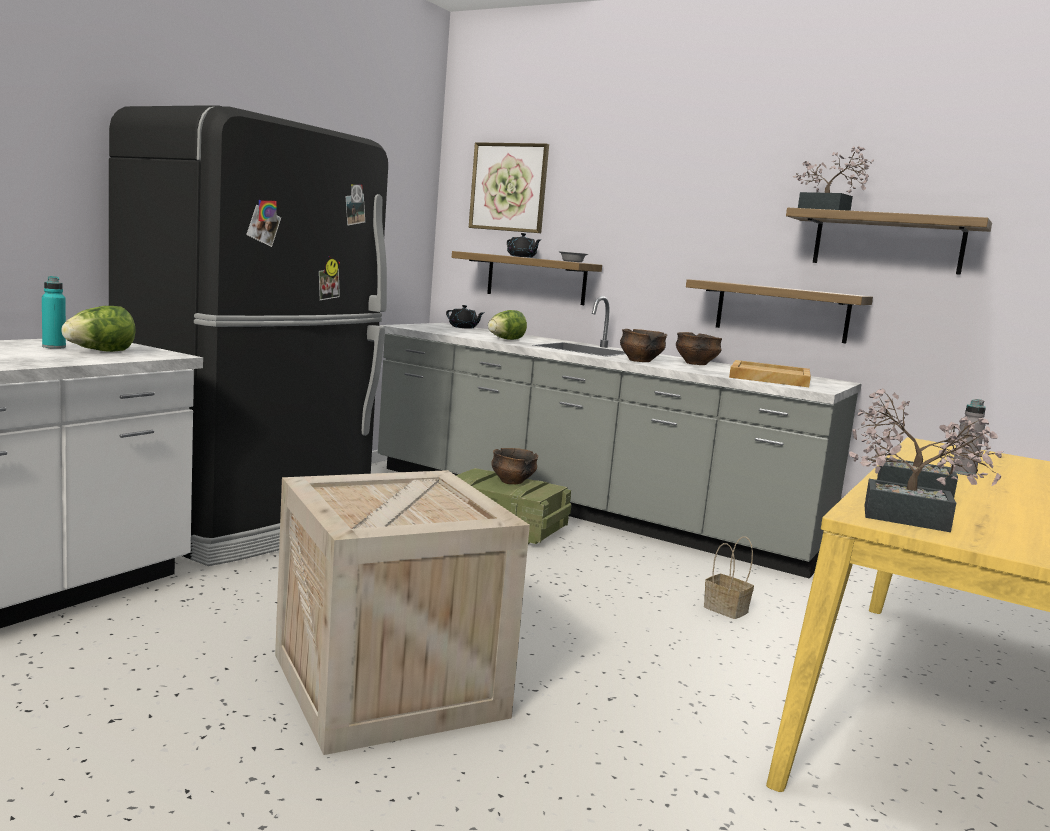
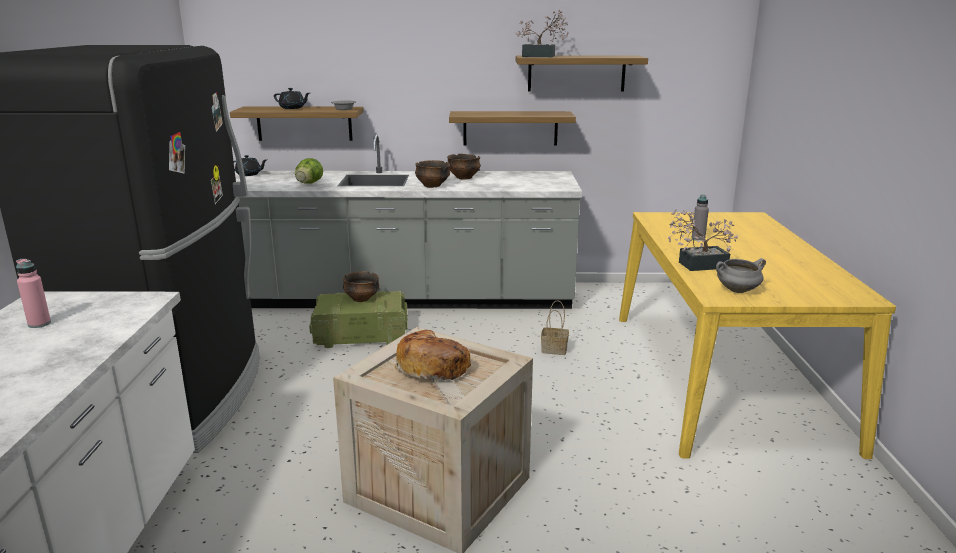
camera: 30 degrees left, 10 degrees up
turquoise bottle [42,276,66,349] -> pink bottle [16,259,51,328]
lettuce [61,306,136,352] -> none
picture [469,142,549,233] -> none
beige tray [729,360,811,387] -> none
potted plant [849,416,1003,532] -> grey cooking pot [716,258,766,293]
none -> bread [395,330,471,383]

